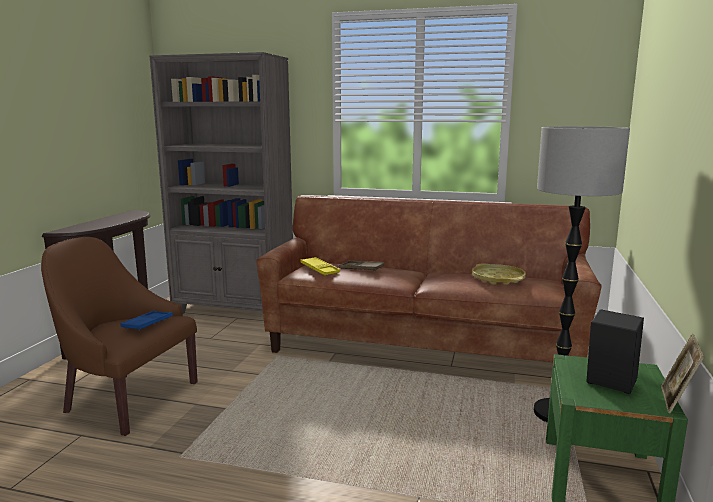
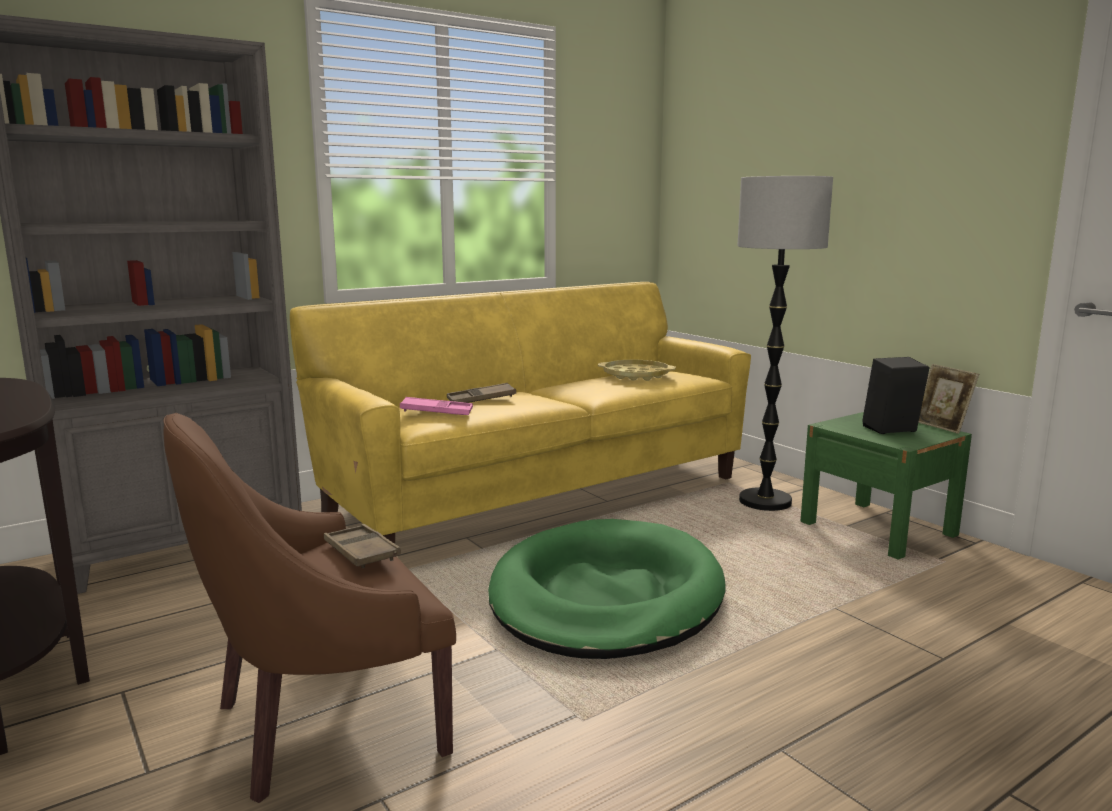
camera: 50 degrees left, 0 degrees up
blue tray [120,311,173,331] -> brown tray [324,524,401,568]
brown sofa [256,195,602,362] -> yellow sofa [290,282,751,544]
yellow tray [300,257,340,275] -> pink tray [400,397,473,415]
none -> green dog bed [488,519,725,659]

